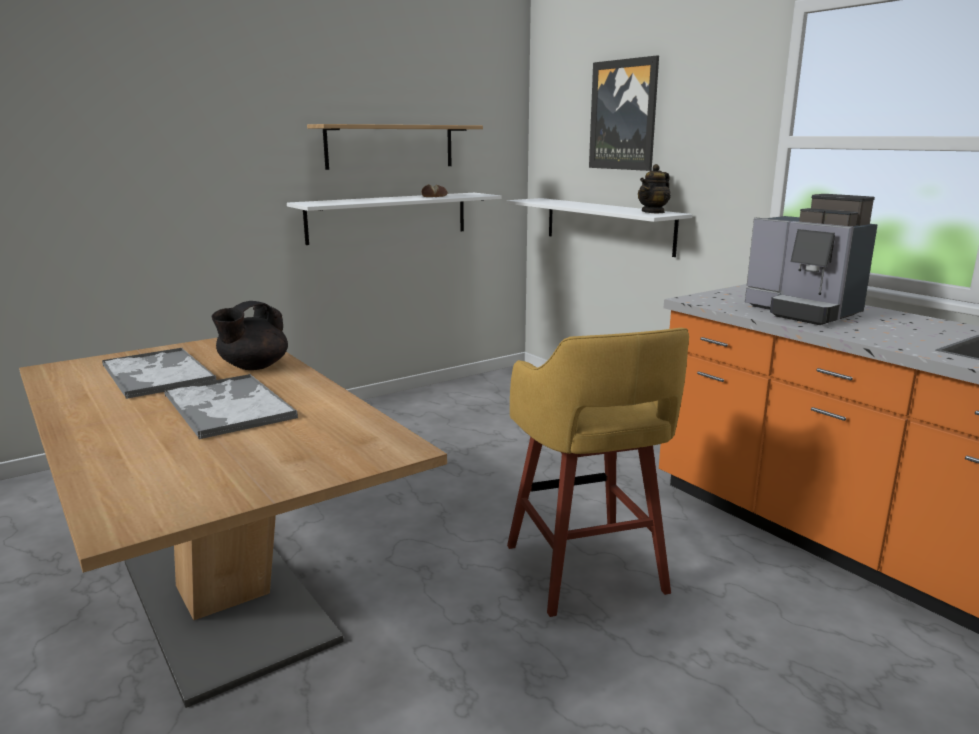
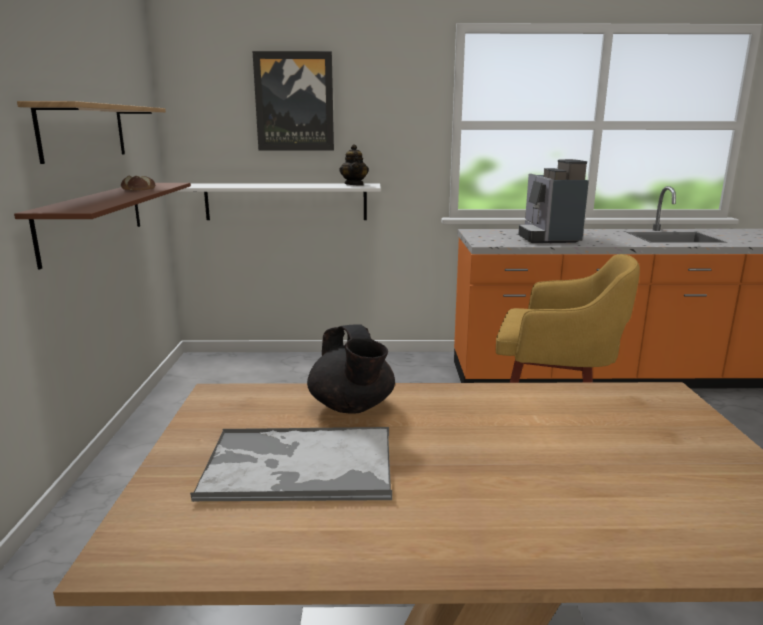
camera: 55 degrees left, 0 degrees up
tray [164,374,298,439] -> none
white shelf [287,193,501,245] -> brown shelf [14,183,191,269]
coffee machine [745,194,878,325] -> coffee machine turned 90 degrees clockwise [518,159,589,243]

